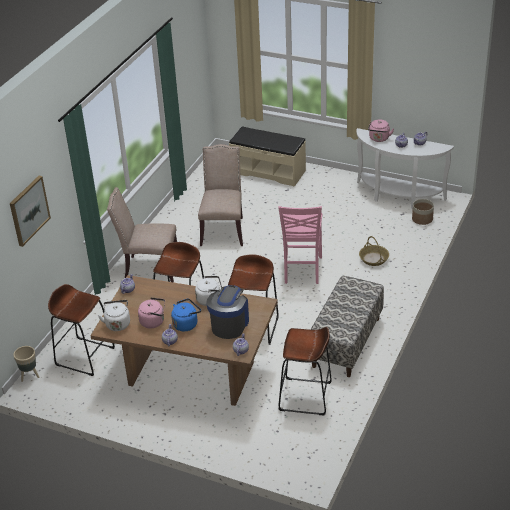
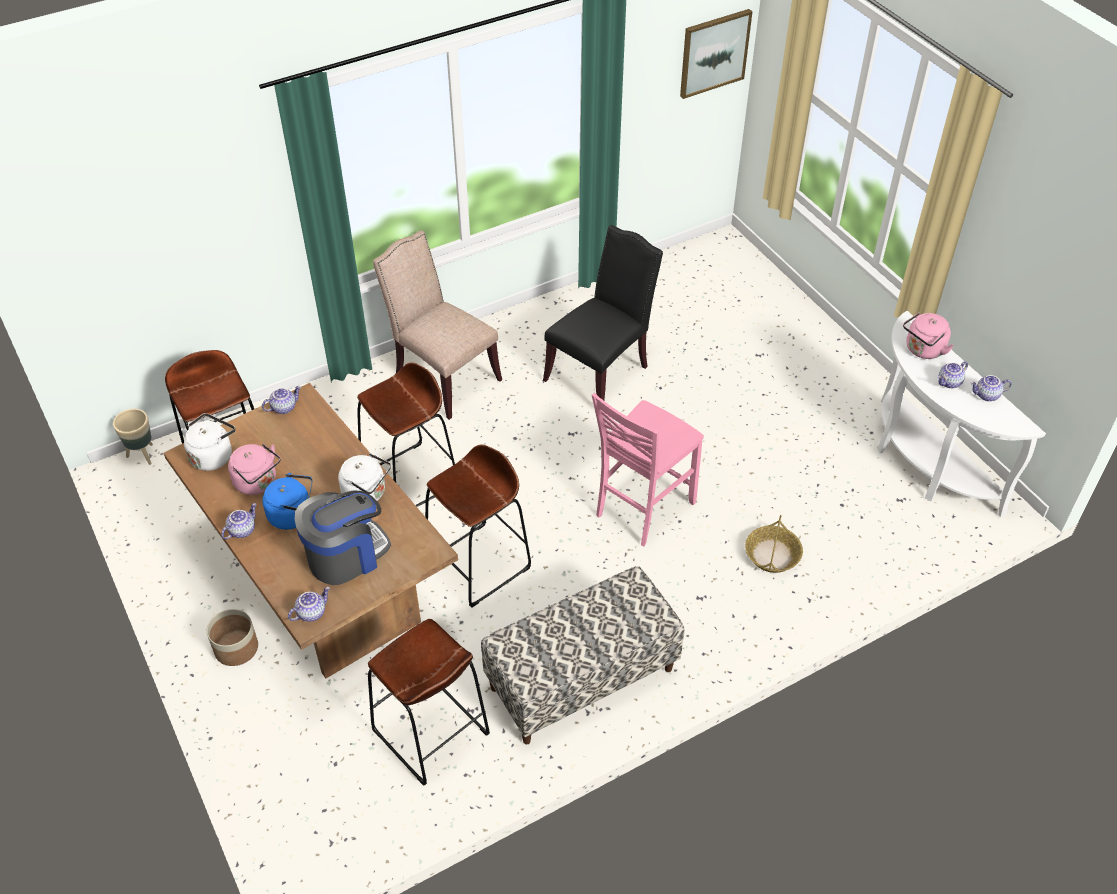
camera: 35 degrees right, 10 degrees up
picture [10,176,51,247] -> picture moved to [680,9,753,99]
beige chair [198,144,243,246] -> black chair [543,225,663,400]
beige bench [229,126,306,187] -> none
planter [412,199,434,225] -> planter moved to [207,609,258,666]

